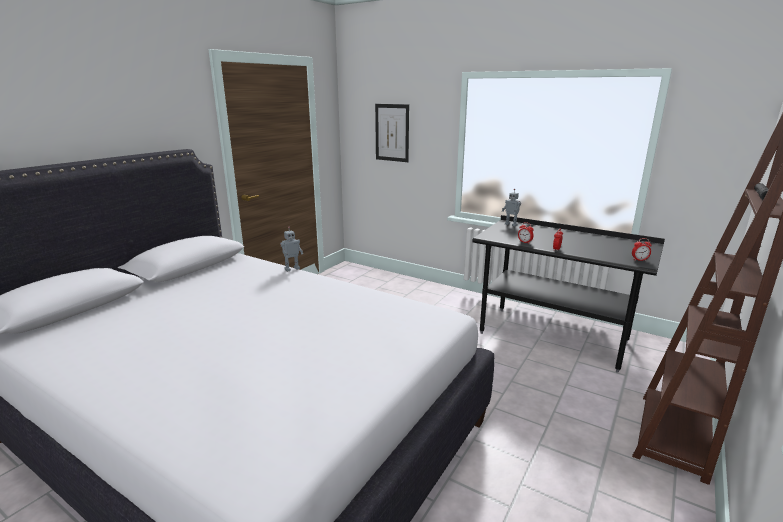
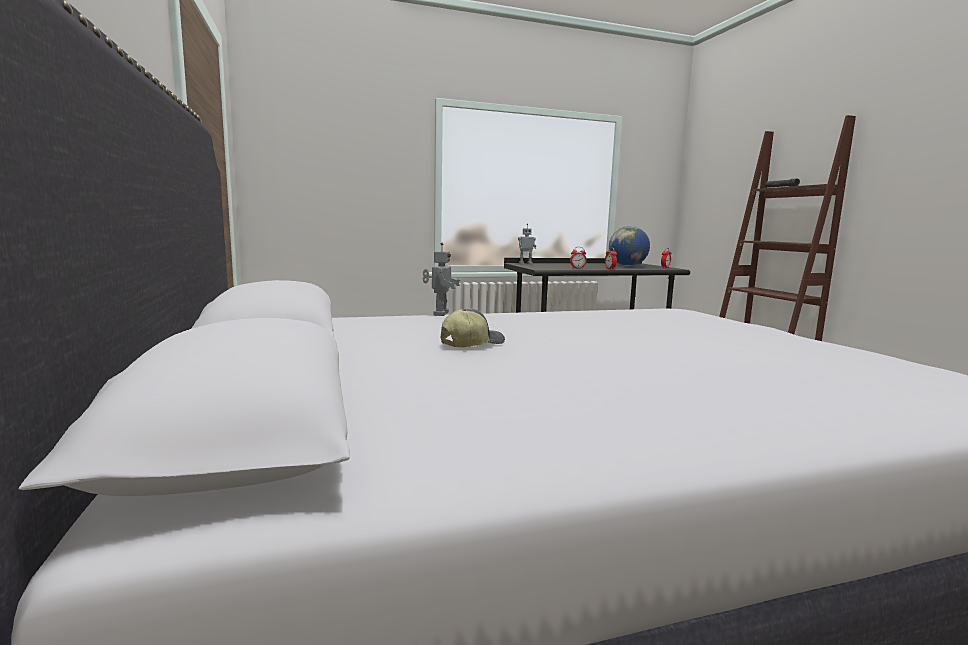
camera: 50 degrees left, 10 degrees down
picture [375,104,409,162] -> none
none -> cap [441,308,505,347]
none -> globe [609,226,650,266]

